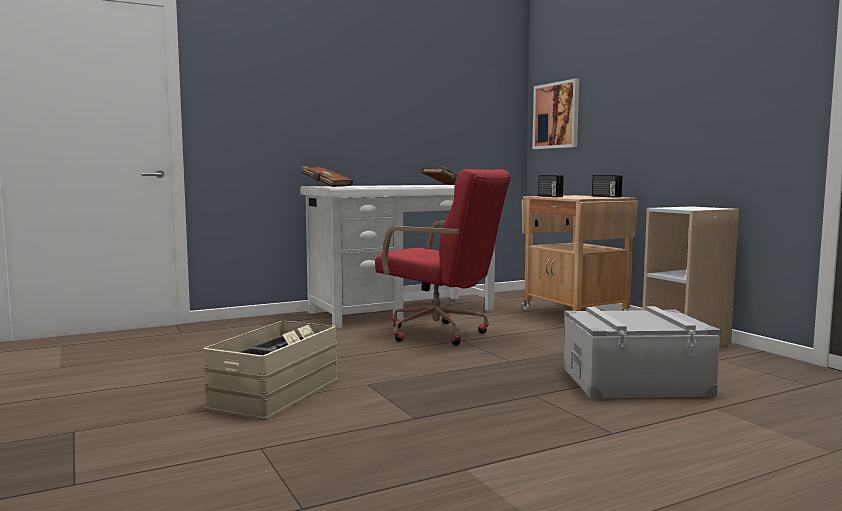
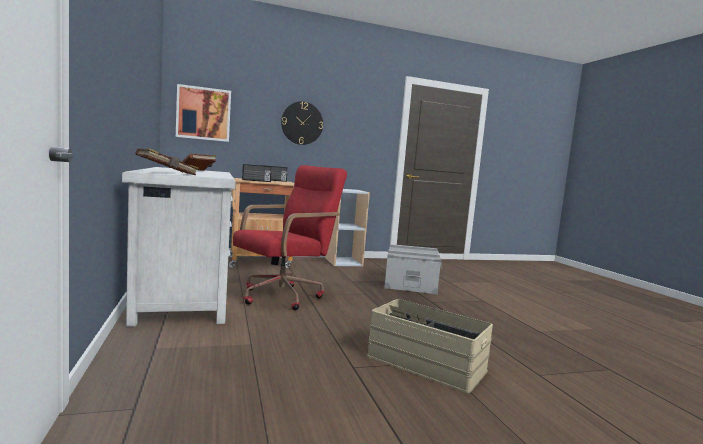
camera: 80 degrees left, 0 degrees up
none -> wall clock [281,101,323,145]

